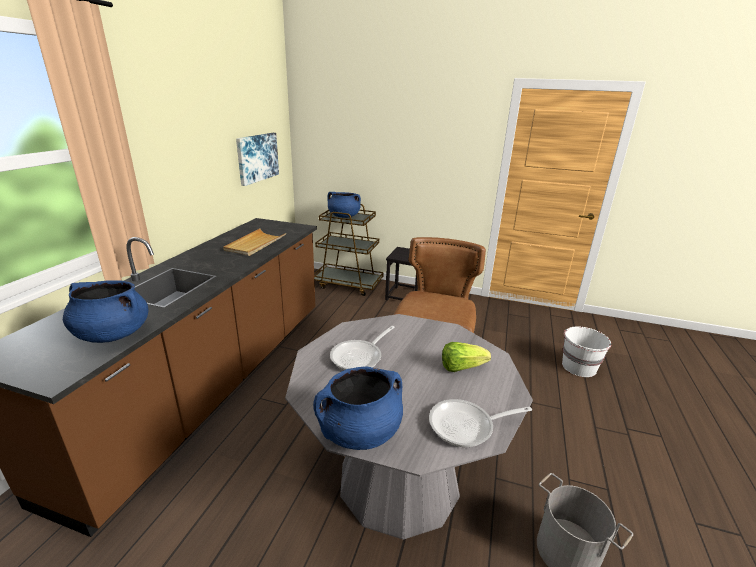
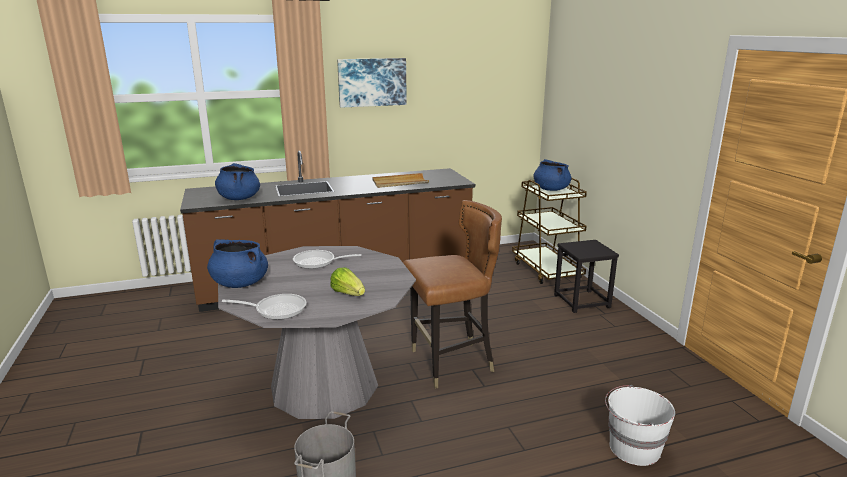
camera: 55 degrees right, 5 degrees down
picture [236,133,279,186] -> picture moved to [337,58,407,108]
frying pan [429,399,532,447] -> frying pan turned 135 degrees clockwise [222,294,307,320]

